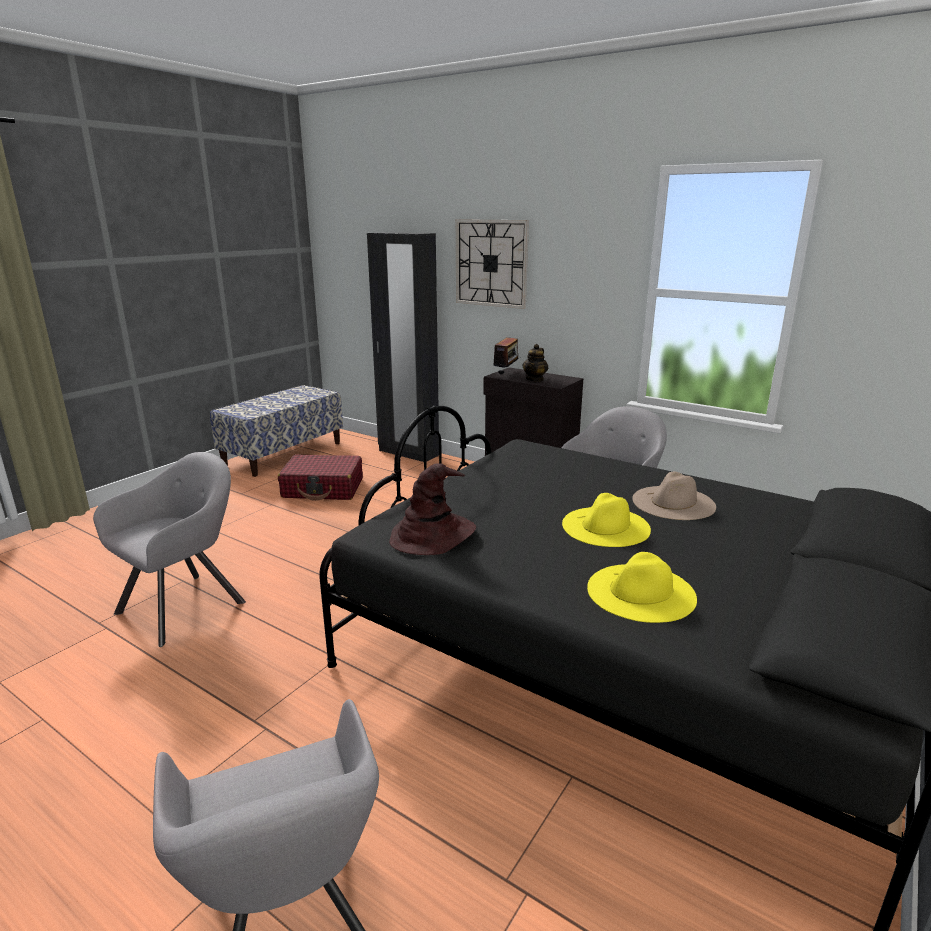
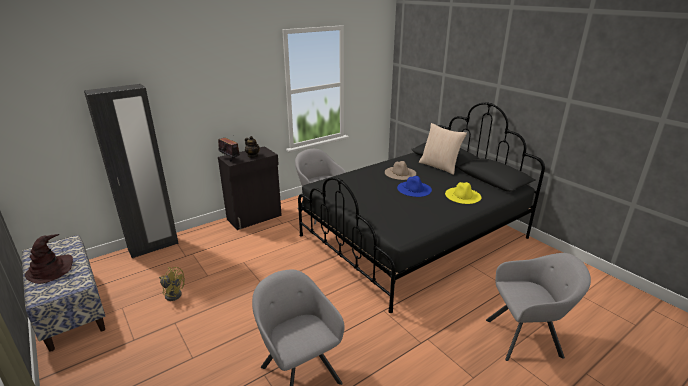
camera: 70 degrees left, 5 degrees up
red suitcase [278,454,363,501] -> yellow fan [159,267,185,301]
brown hat [389,463,476,555] -> brown hat moved to [25,234,73,284]
wall clock [456,219,529,309] -> none
yellow hat [562,493,651,547] -> blue hat [397,176,432,197]
none -> beige pillow [419,123,467,175]

